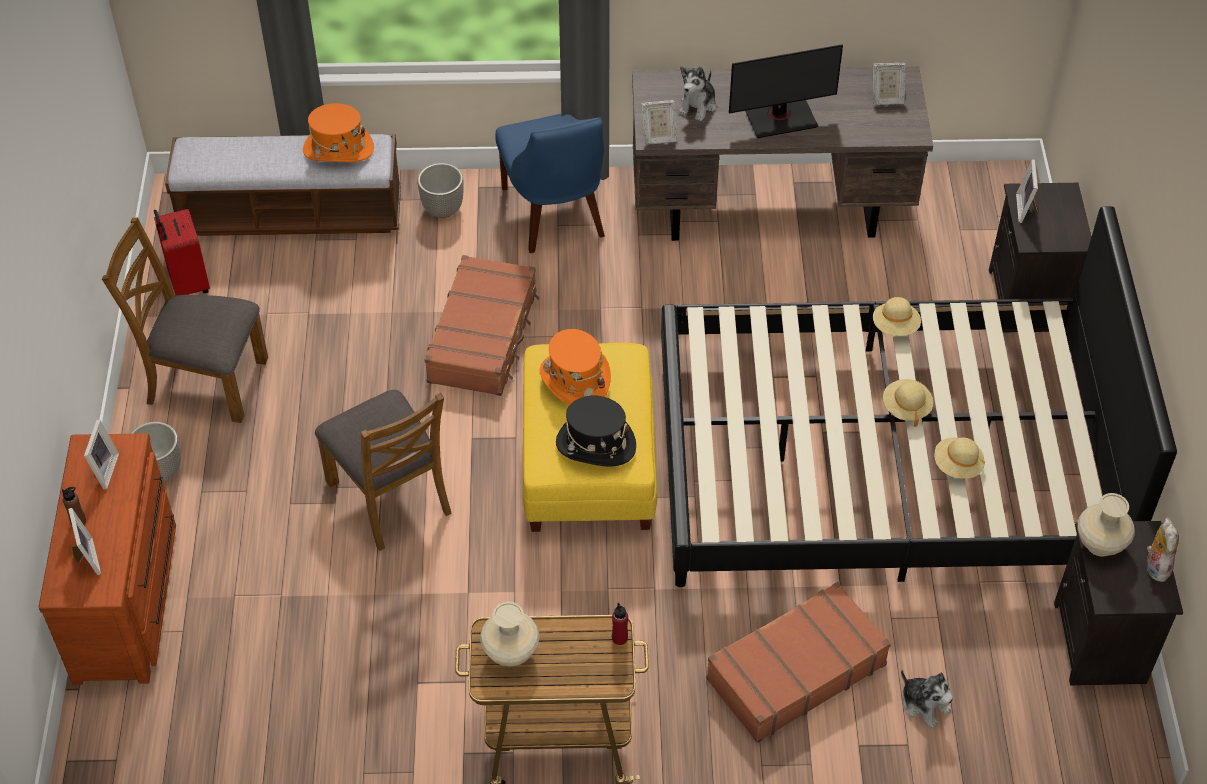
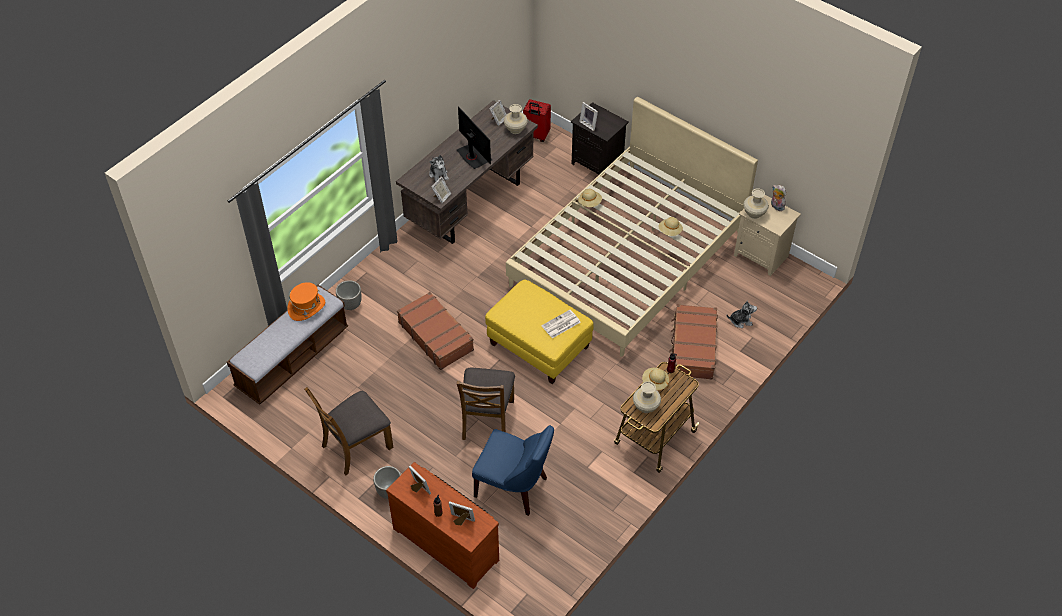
camera: 50 degrees left, 0 degrees up
red suitcase [154,209,210,295] -> red suitcase moved to [523,99,551,142]
brown chair [315,390,452,551] -> brown chair turned 90 degrees clockwise [457,367,515,440]
blue chair [495,114,605,253] -> blue chair moved to [472,425,554,516]
orange hat [540,329,611,405] -> none
black hat [556,396,636,467] -> newspaper [542,310,581,338]
black bed [661,206,1177,587] -> beige bed [506,97,758,357]
monitor [729,44,843,138] -> monitor turned 60 degrees counterclockwise [457,106,492,169]
beige hat [883,379,933,427] -> beige hat moved to [642,368,669,390]
black nightstand [1054,521,1183,686] -> beige nightstand [734,195,801,276]
none -> beige vase [504,104,528,134]

